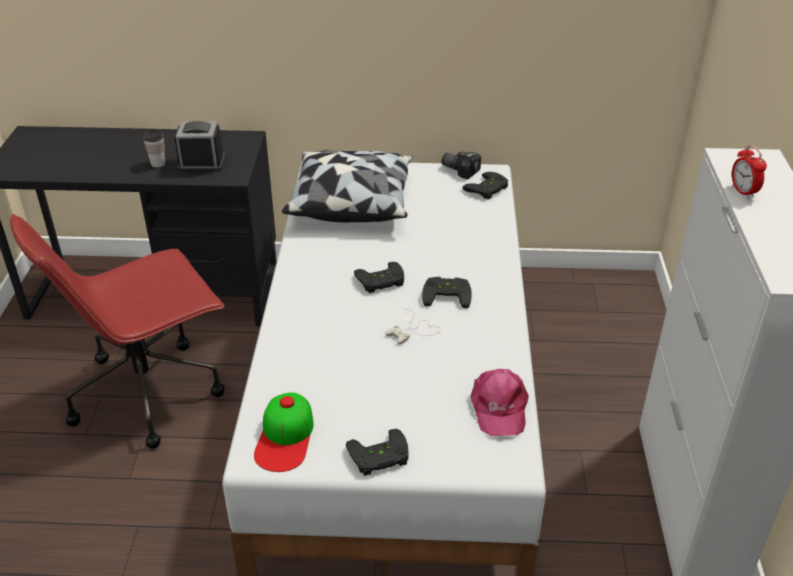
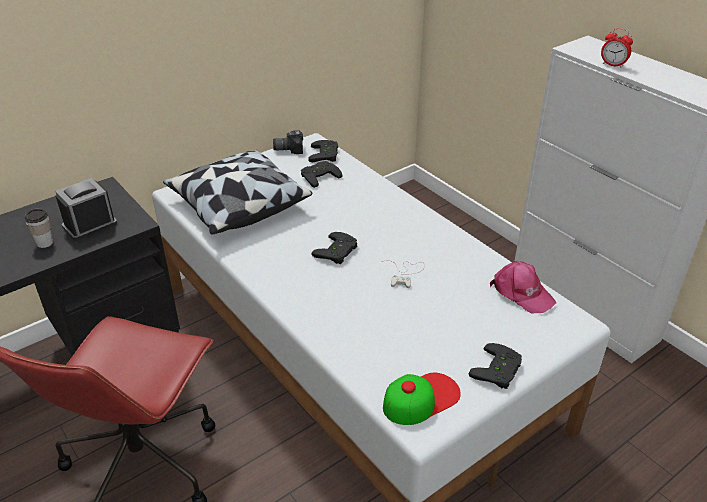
camera: 40 degrees left, 0 degrees up
cap [254,392,314,472] -> cap turned 90 degrees counterclockwise [383,373,461,425]
black game controller [422,277,472,308] -> black game controller moved to [301,161,342,188]

